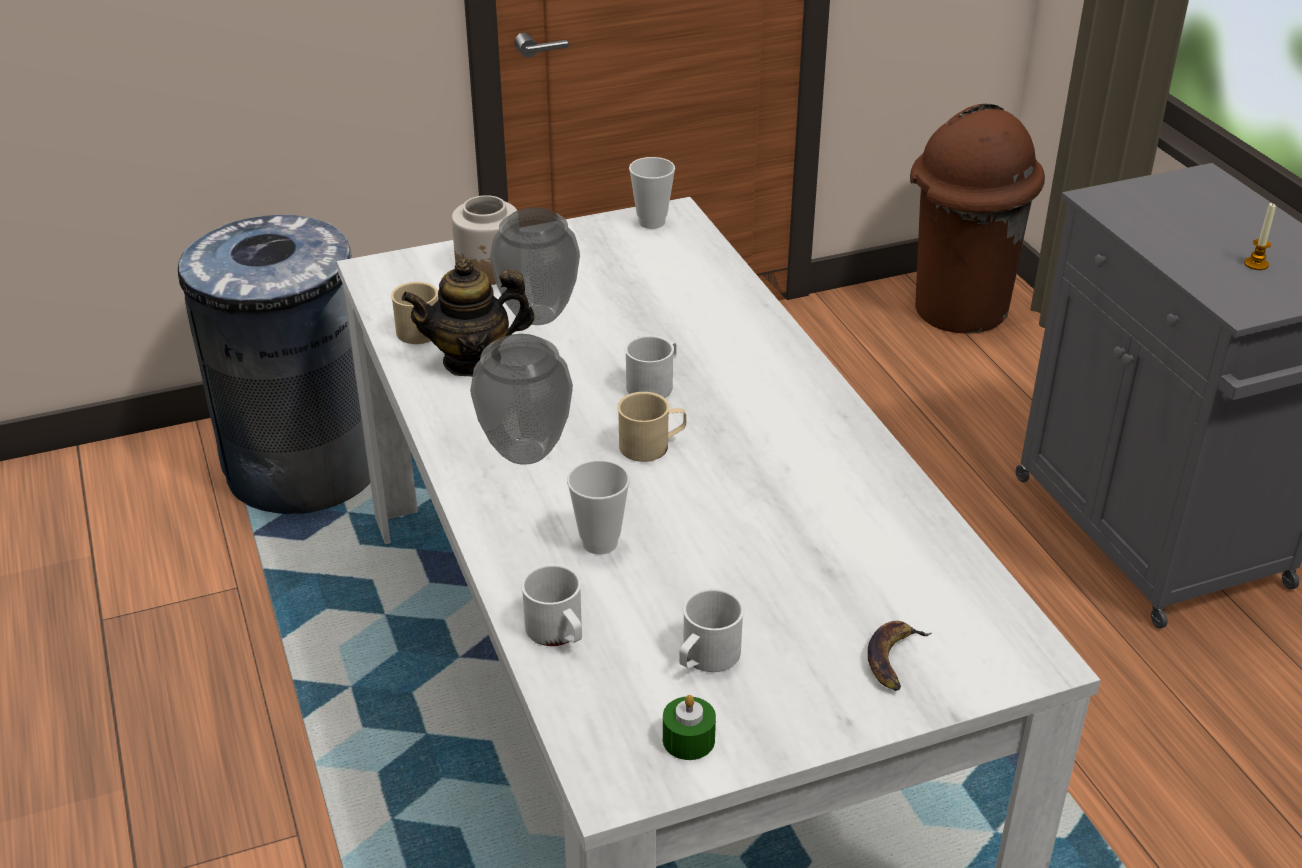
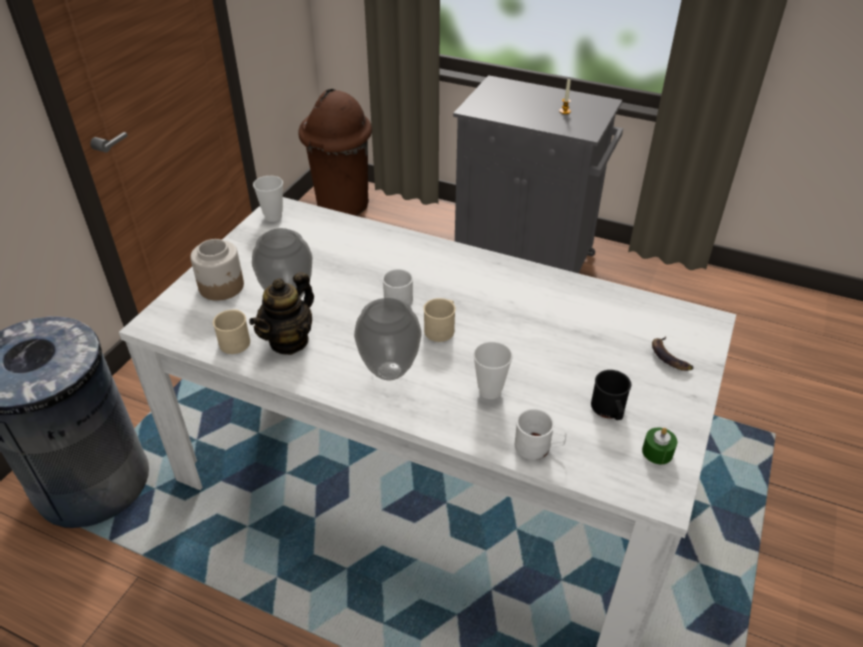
camera: 45 degrees left, 5 degrees up
white mug [679,588,744,672] -> black mug [591,370,631,420]

